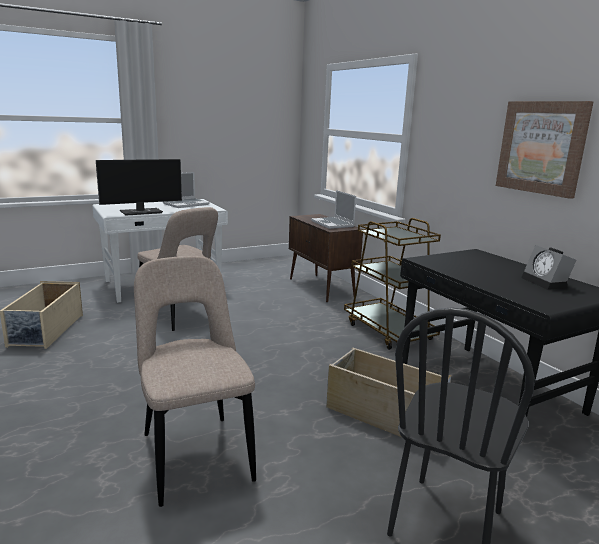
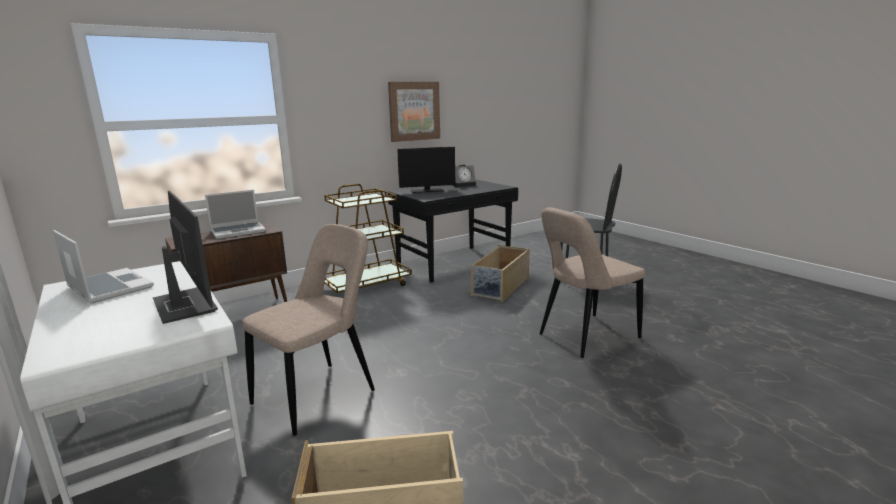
camera: 95 degrees left, 0 degrees up
none -> monitor [397,147,455,193]

